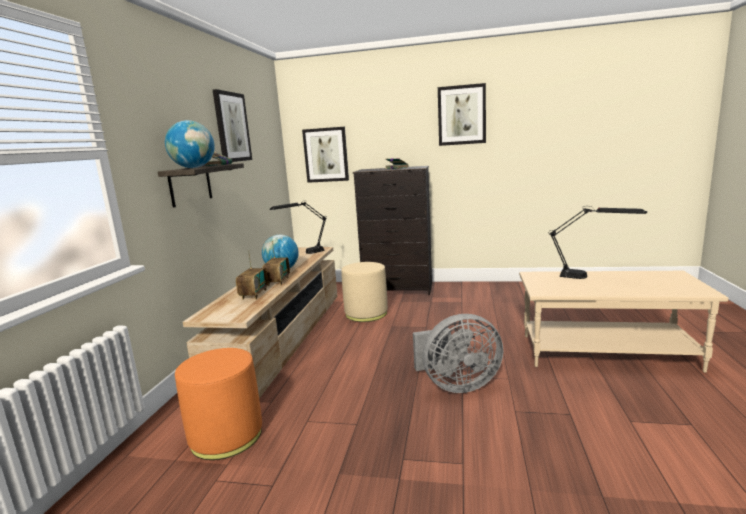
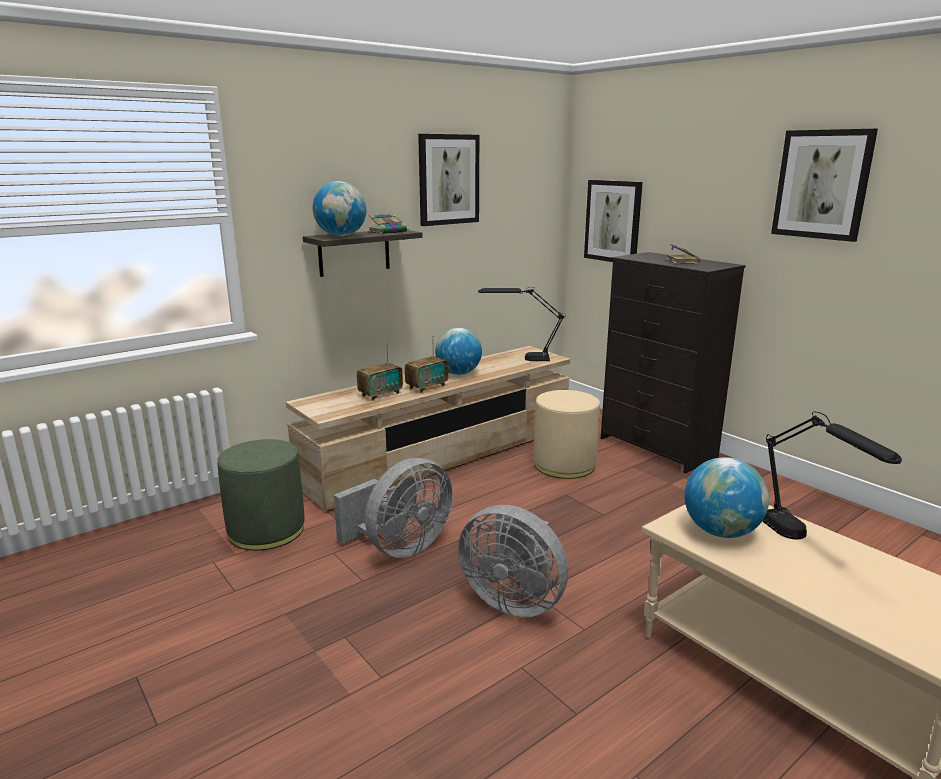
camera: 40 degrees right, 5 degrees up
orange ottoman [175,348,262,460] -> green ottoman [217,439,305,551]
none -> grey fan [334,458,453,558]
none -> globe [684,457,769,538]

